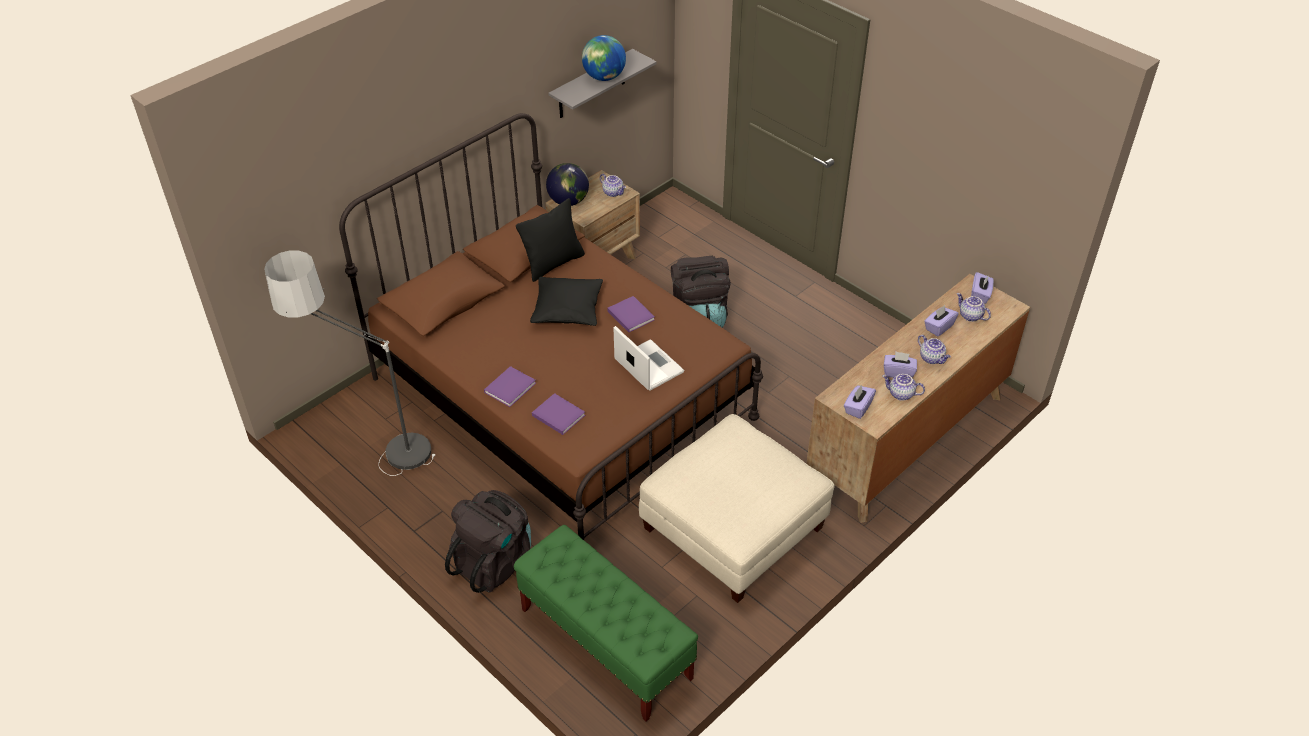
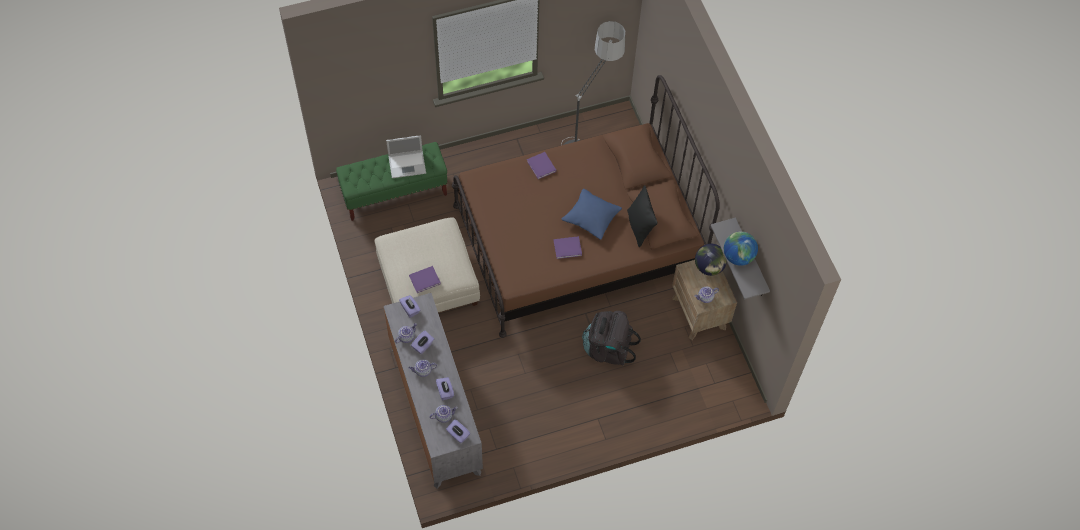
camera: 115 degrees right, 15 degrees up
black backpack [445,490,531,593] -> none
black pillow [530,277,603,326] -> blue pillow [561,189,622,240]
purple book [532,393,585,435] -> purple book moved to [409,266,441,293]
laptop [613,326,684,391] -> laptop moved to [386,135,426,178]
brown dresser [806,274,1030,523] -> grey dresser [383,293,483,489]

